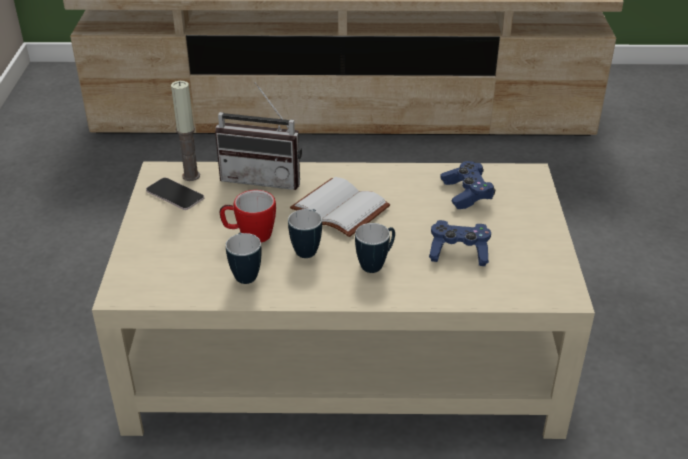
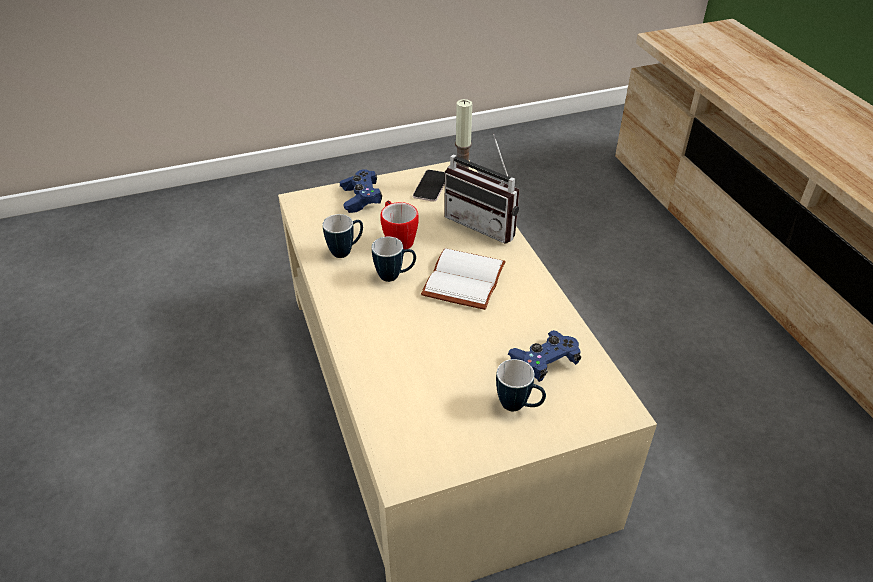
camera: 70 degrees right, 5 degrees up
radio [215,82,302,190] -> radio turned 45 degrees counterclockwise [444,134,519,244]
mug [355,223,395,273] -> mug moved to [496,359,546,411]
blue game controller [429,220,491,266] -> blue game controller moved to [340,169,382,213]

